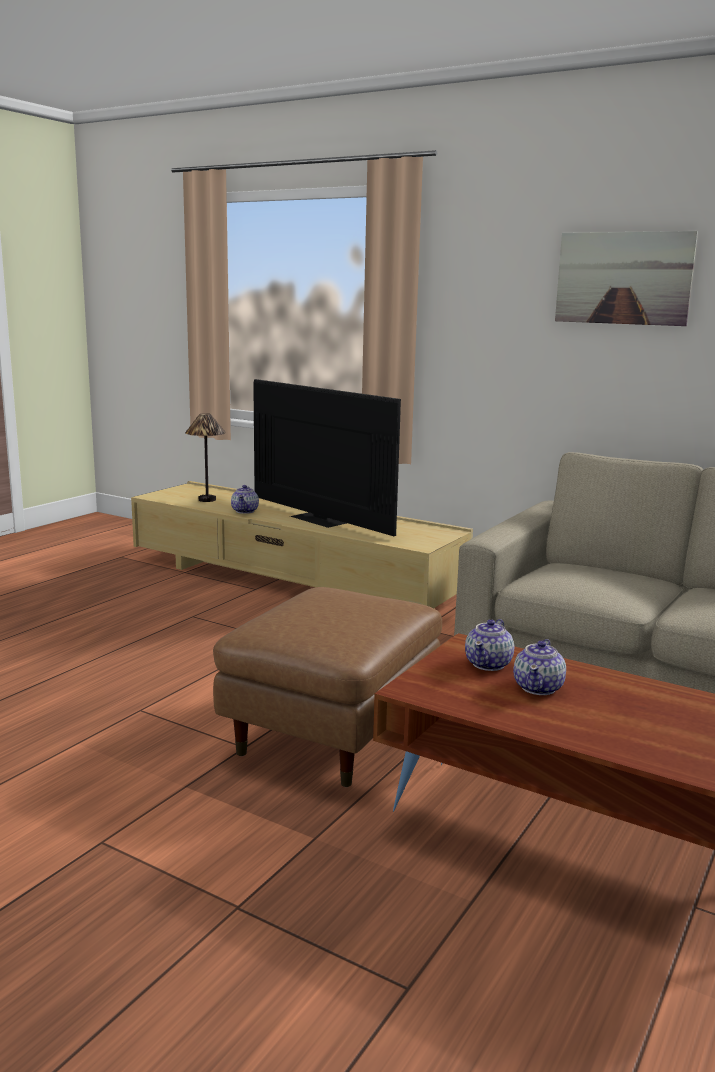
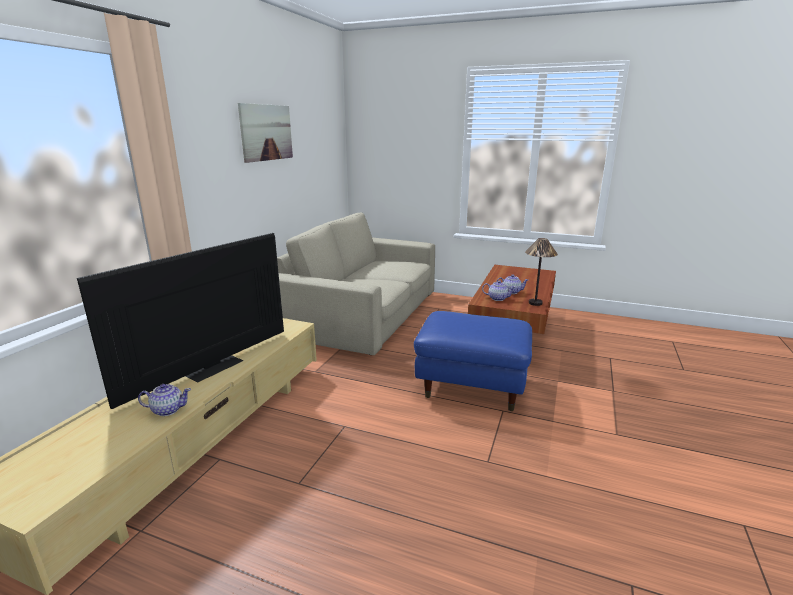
camera: 100 degrees left, 5 degrees up
table lamp [185,413,226,502] -> table lamp moved to [525,238,558,306]
brown ottoman [213,587,442,787] -> blue ottoman [414,311,532,411]

